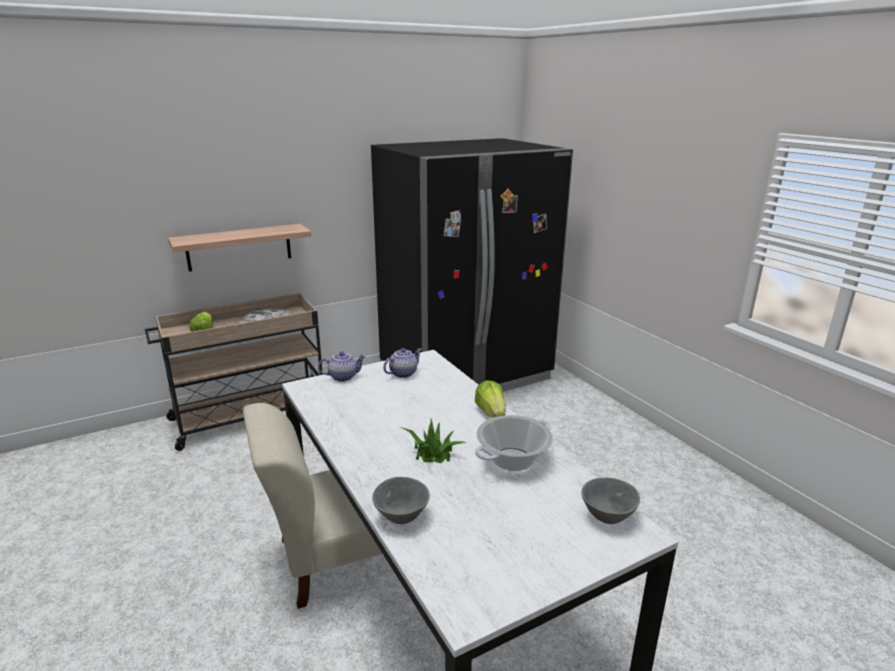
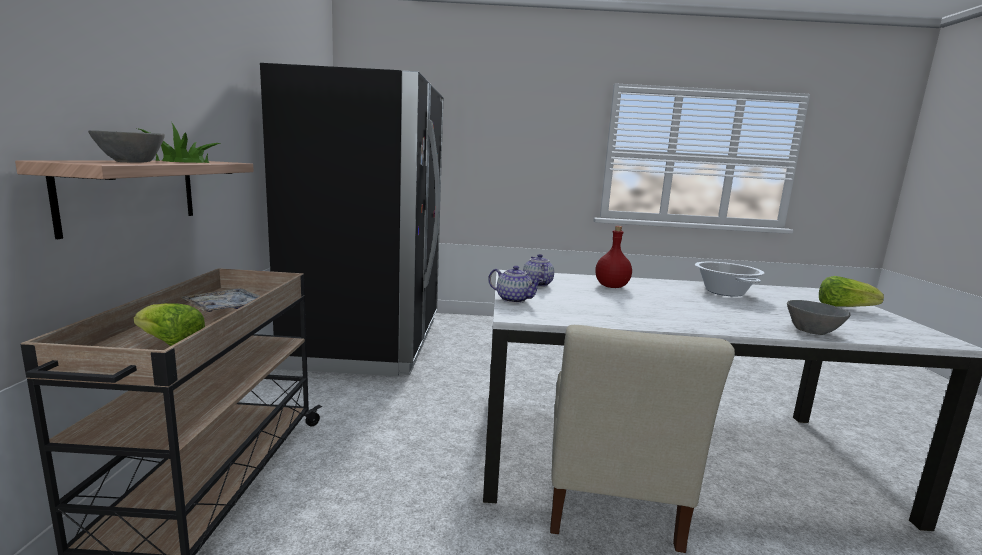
camera: 60 degrees left, 10 degrees down
teapot [318,351,366,382] -> teapot turned 105 degrees clockwise [488,266,543,303]
potted plant [401,419,466,463] -> potted plant moved to [137,122,222,163]
lettuce [475,380,506,418] -> lettuce moved to [819,276,884,307]
grey bowl [581,478,640,524] -> grey bowl moved to [88,130,165,163]
none -> red bottle [595,226,632,288]

